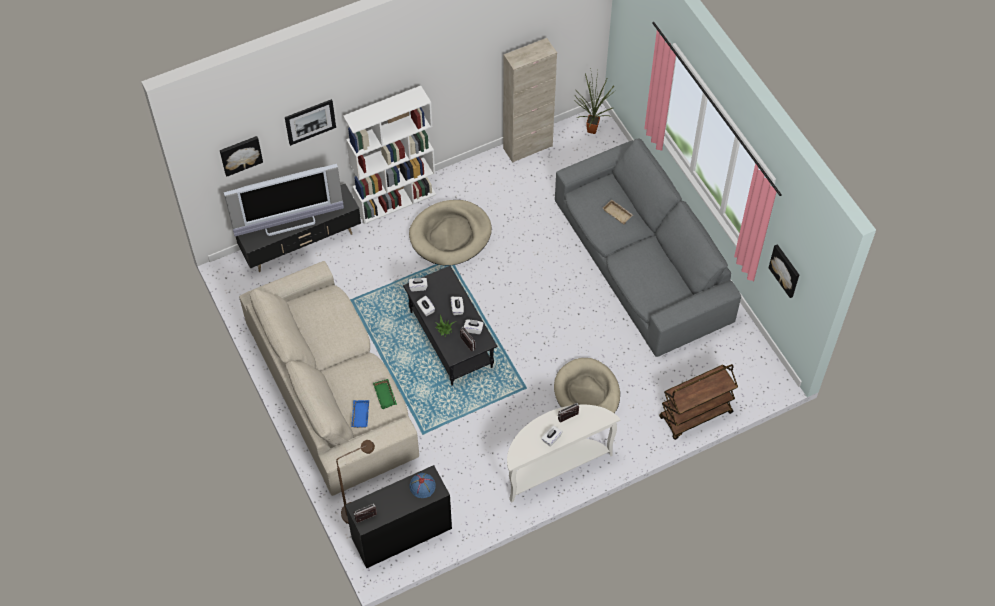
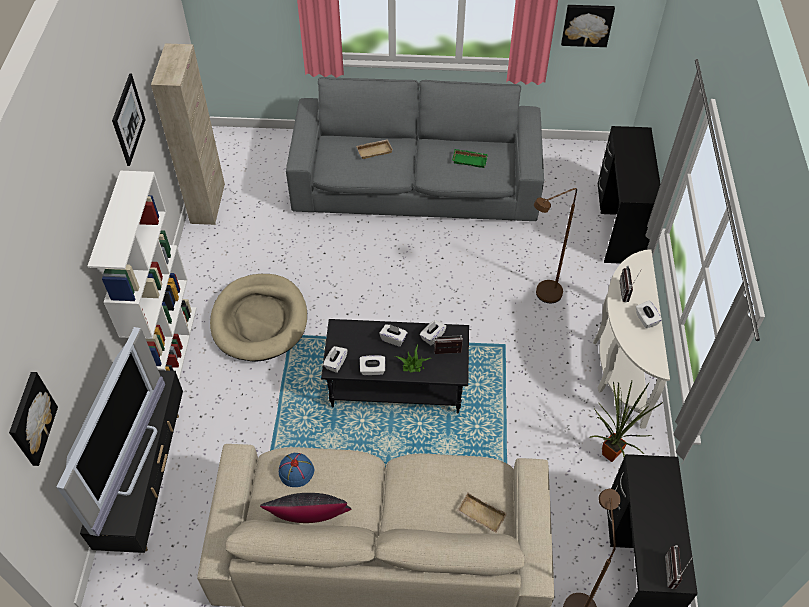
camera: 60 degrees left, 5 degrees down
picture [285,99,336,146] -> picture moved to [112,73,146,166]
blue tray [351,400,369,428] -> beige tray [457,492,507,533]
green tray [373,379,397,409] -> green tray moved to [452,149,488,168]
blue hat [410,473,436,498] -> blue hat moved to [279,453,315,487]
beige dog bed [554,358,620,413] -> brown floor lamp [534,188,577,303]
potted plant [575,68,616,134] -> potted plant moved to [589,381,663,462]
brown cart [659,364,738,440] -> black desk [598,126,660,264]
none -> black pillow [260,493,351,523]

